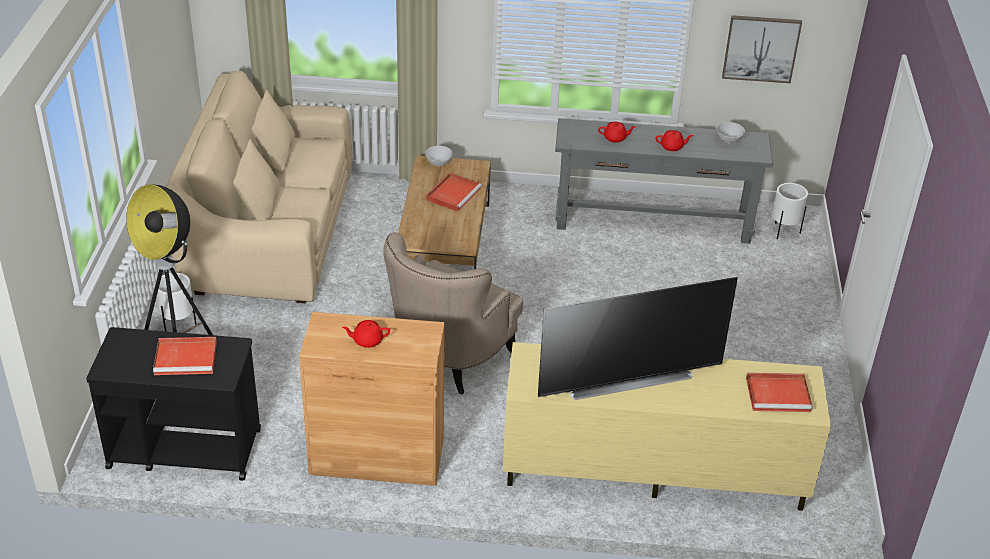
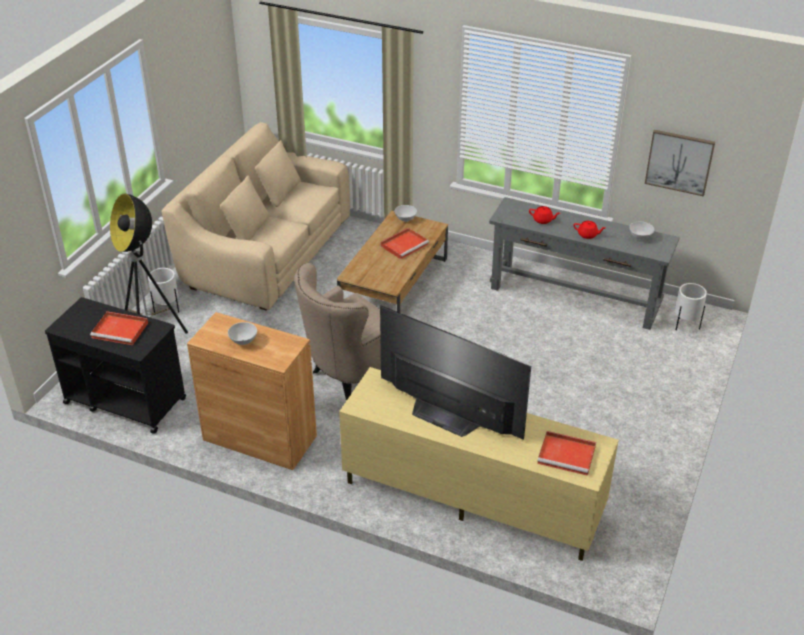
camera: 20 degrees right, 0 degrees up
red teapot [342,320,390,348] -> white bowl [228,322,257,345]
television [538,277,738,400] -> television turned 150 degrees counterclockwise [380,305,531,440]

